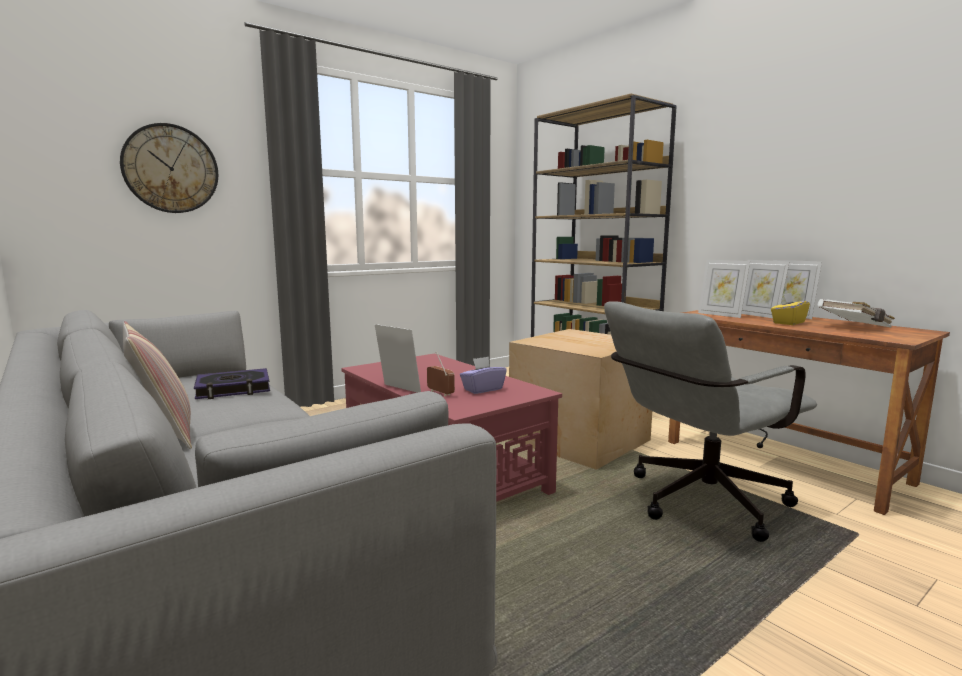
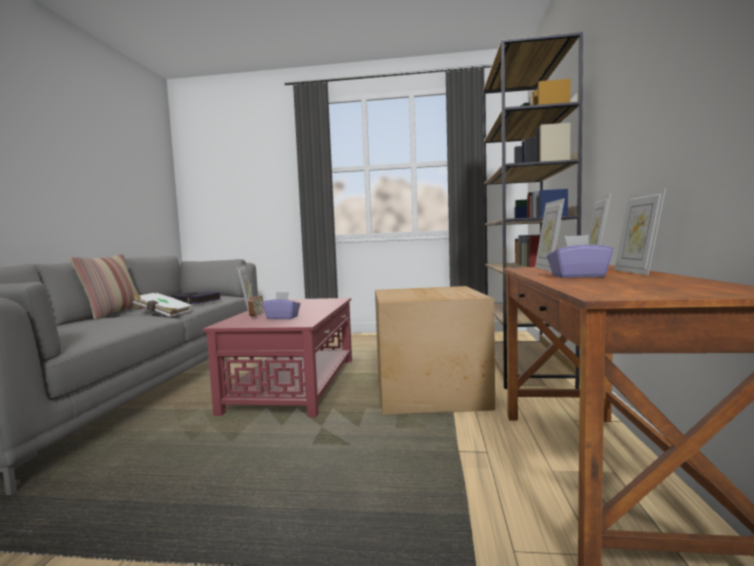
camera: 45 degrees right, 5 degrees down
wall clock [120,123,218,213] -> none
grey office chair [604,301,817,542] -> none
yellow tissue box [771,293,810,325] -> purple tissue box [547,235,613,278]
white book [818,299,895,327] -> white book moved to [133,292,193,317]

